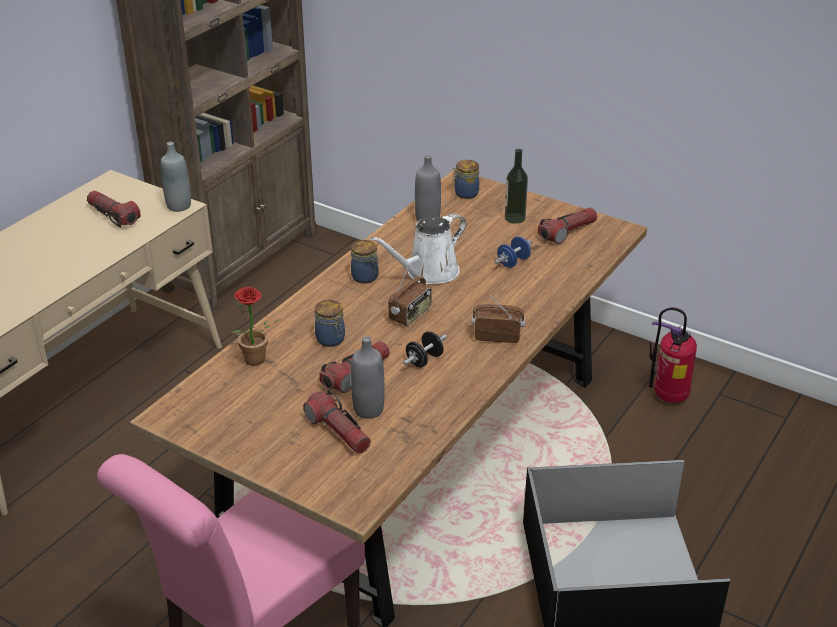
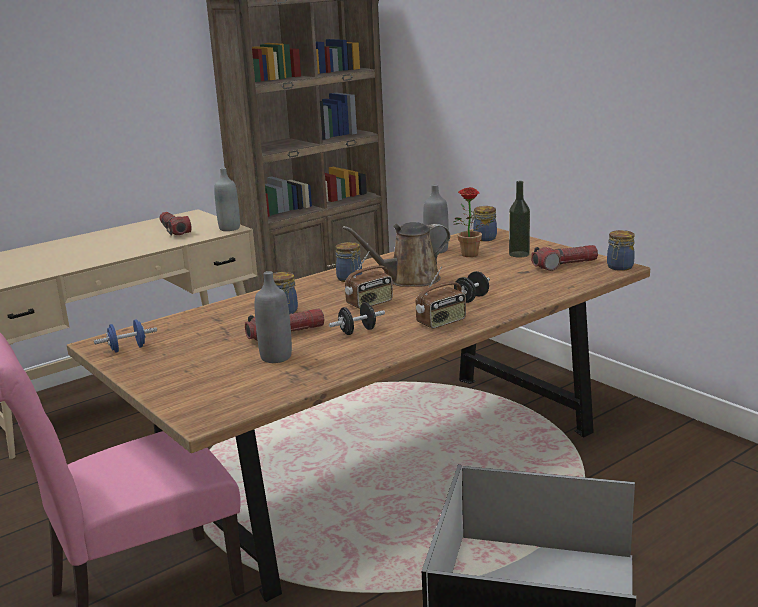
camera: 20 degrees right, 15 degrees down
potted plant [232,287,281,366] -> potted plant moved to [453,187,494,257]
flashlight [303,390,371,454] -> none
white watering can [371,213,467,285] -> brown watering can [342,222,450,287]
radio [471,296,525,343] -> radio turned 120 degrees clockwise [416,266,466,329]
blue dumbbell [494,236,532,268] -> blue dumbbell moved to [94,319,157,353]
fire extinguisher [649,307,697,403] -> none
none -> black dumbbell [454,271,490,303]
none -> jar [607,230,635,271]

